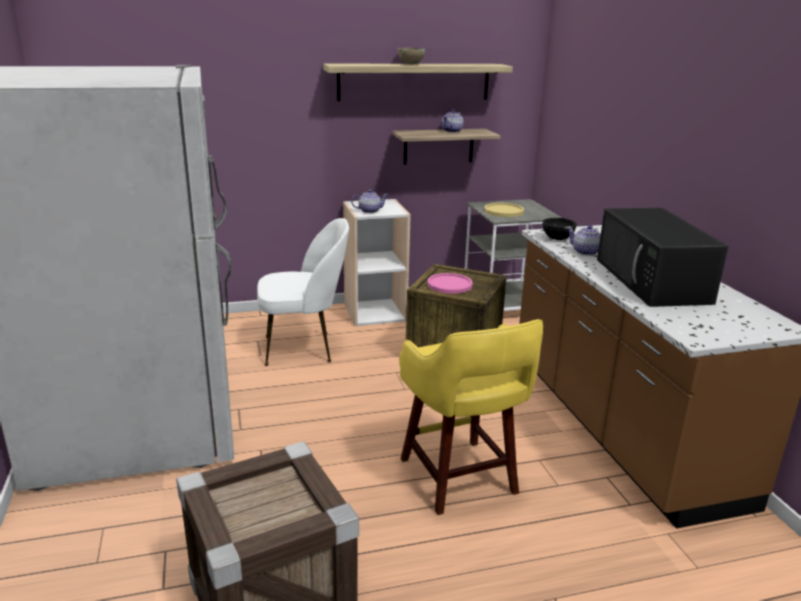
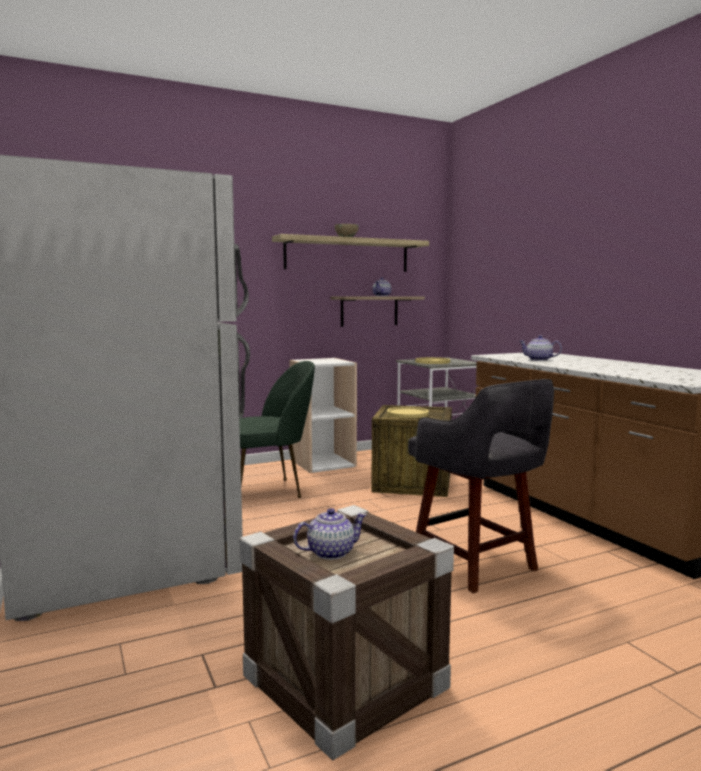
camera: 10 degrees left, 15 degrees down
white chair [257,218,349,366] -> green chair [239,361,315,498]
teapot [351,190,388,213] -> teapot moved to [293,508,367,560]
yellow stool [399,319,543,515] -> grey stool [408,379,554,593]
pink plate [427,273,473,294] -> yellow plate [387,407,429,418]
black bowl [543,218,577,240] -> none
black microwave [597,208,728,307] -> none

